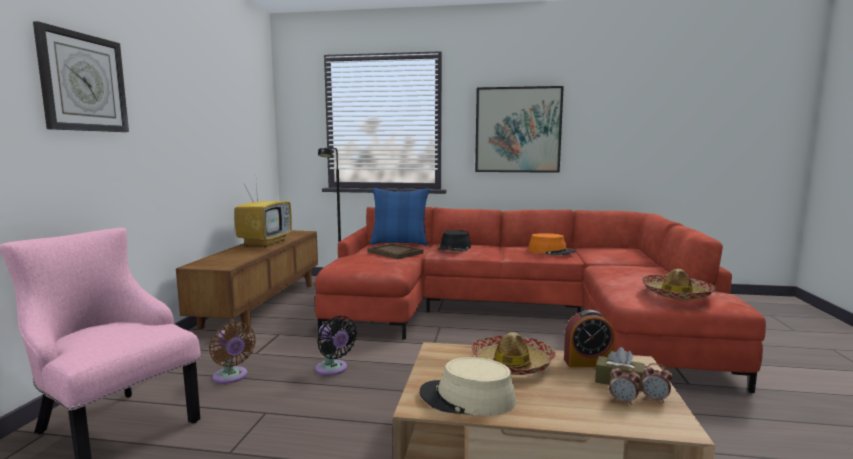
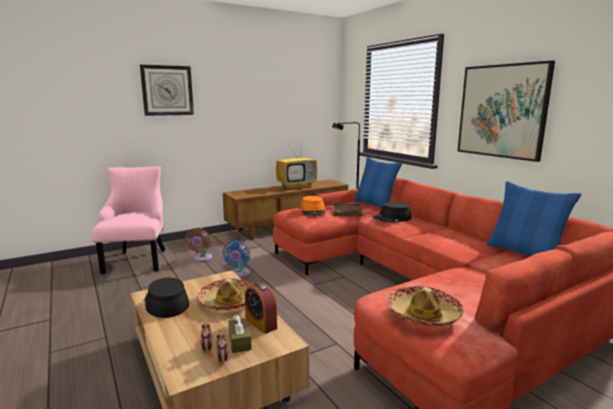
camera: 50 degrees right, 5 degrees up
black fan [315,315,357,376] -> blue fan [222,241,251,278]
beige hat [419,357,516,416] -> black hat [144,278,189,318]
orange hat [528,233,576,255] -> orange hat moved to [300,196,326,215]
none -> blue pillow [486,181,582,256]

